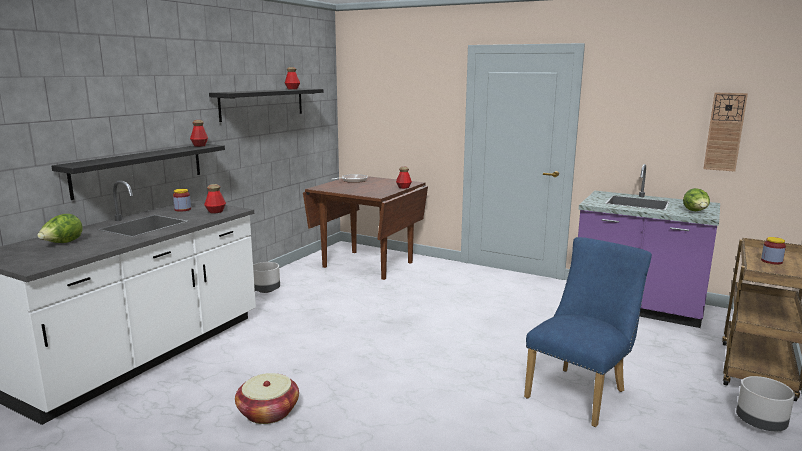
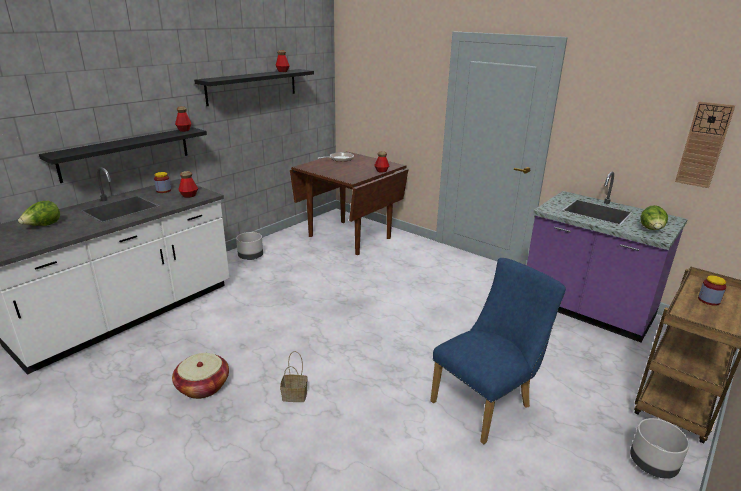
camera: 10 degrees right, 10 degrees up
none -> basket [280,351,308,402]

